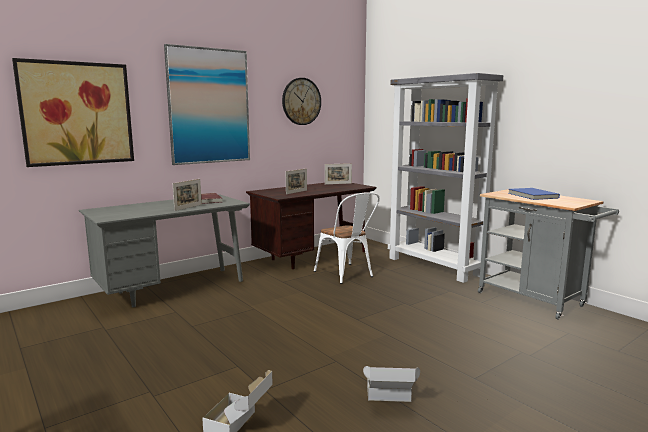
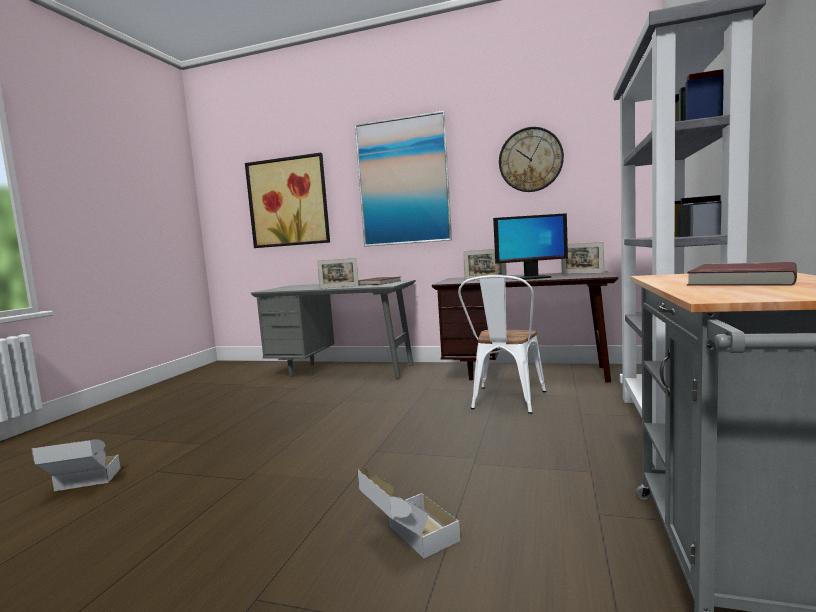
camera: 55 degrees right, 5 degrees down
cardboard box [363,366,420,402] -> cardboard box moved to [358,468,460,559]
blue book [508,188,560,200] -> red book [687,262,797,286]
none -> monitor [493,213,568,280]

